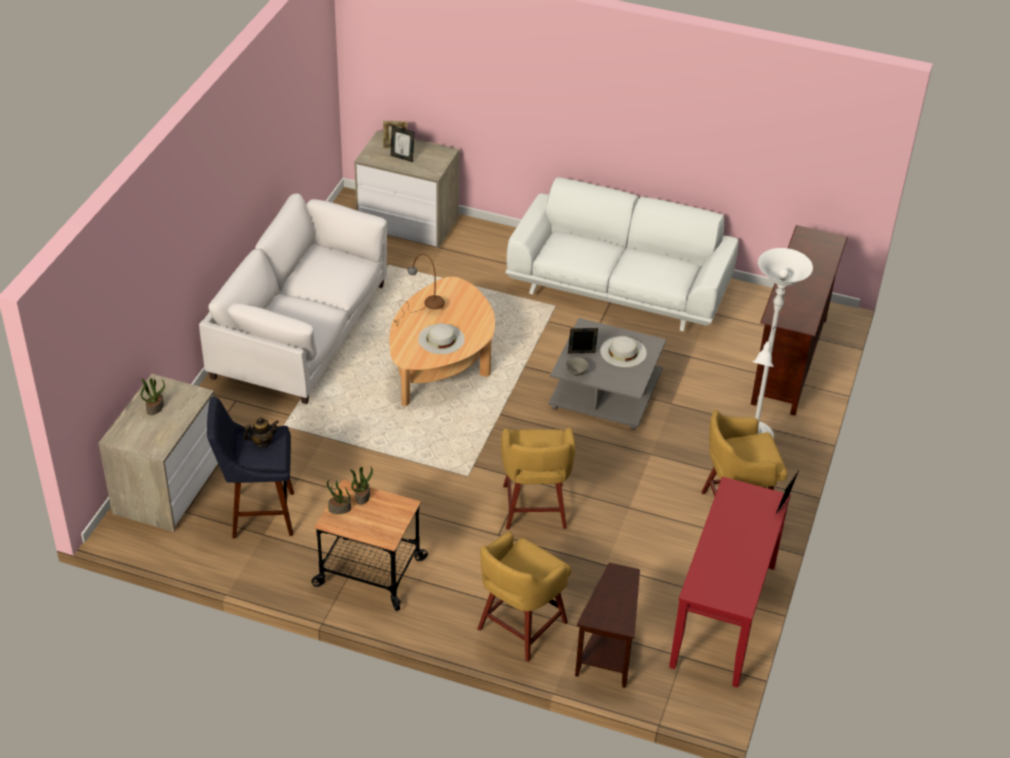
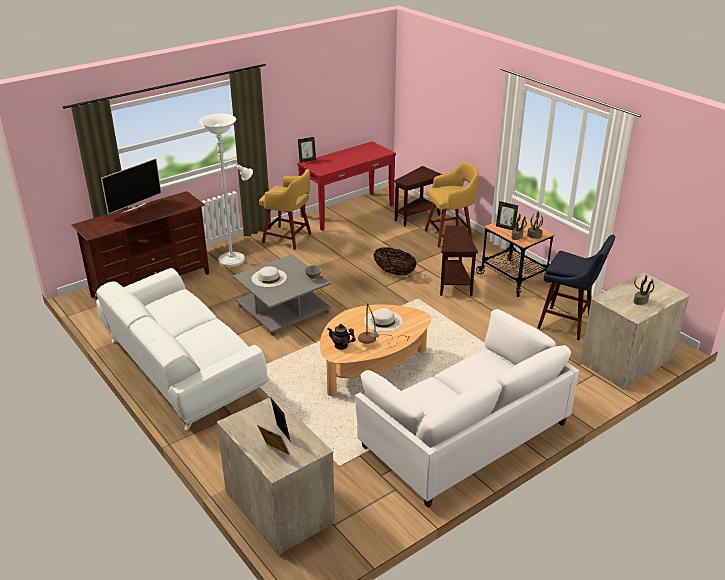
camera: 145 degrees left, 10 degrees down
teapot [243,417,279,448] -> teapot moved to [328,324,356,350]
yellow stool [501,427,575,530] -> basket [373,247,417,275]
picture frame [568,328,598,353] -> picture frame moved to [496,201,518,230]
none -> television [101,158,161,214]
none -> brown side table [440,226,478,296]

